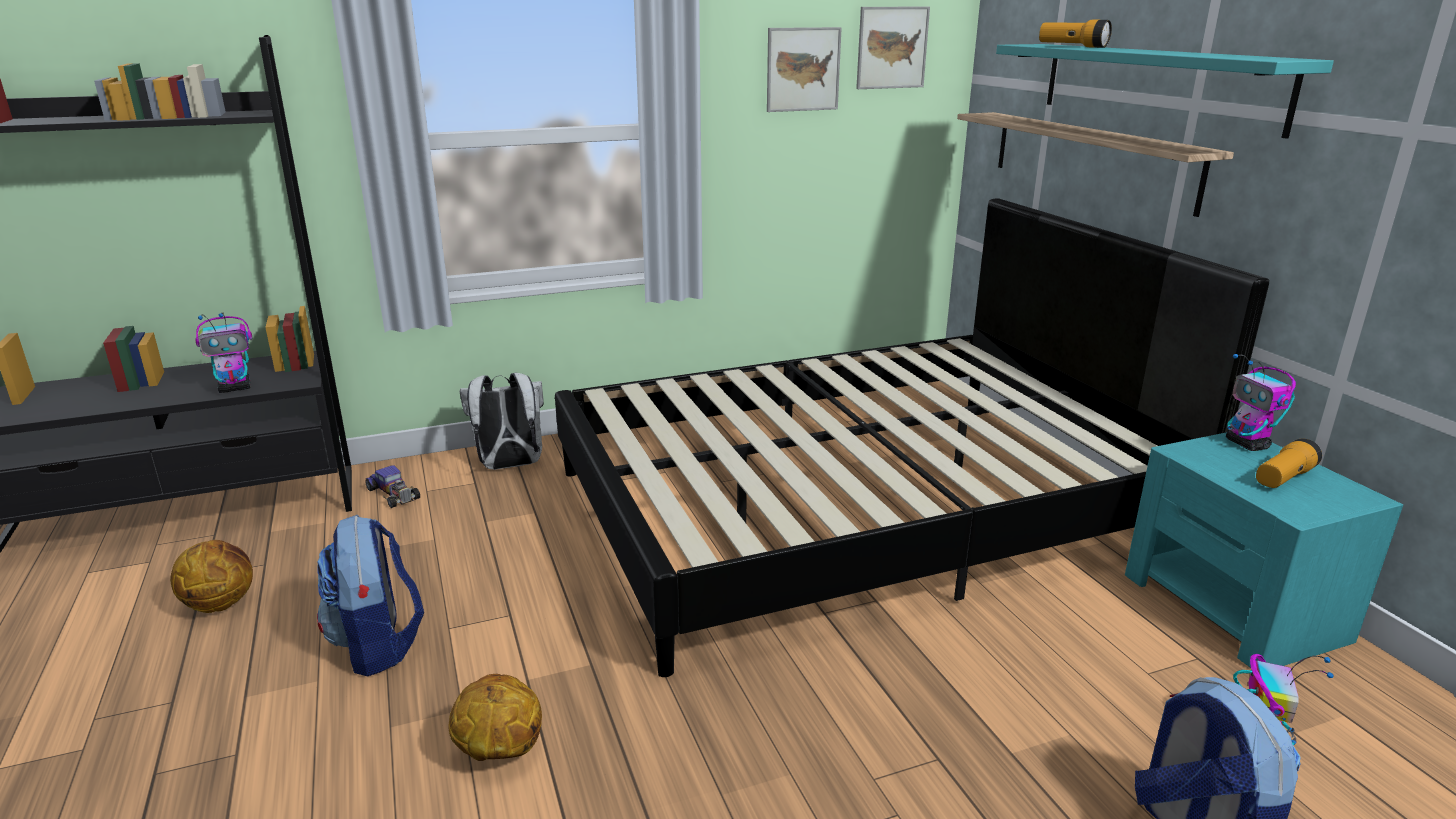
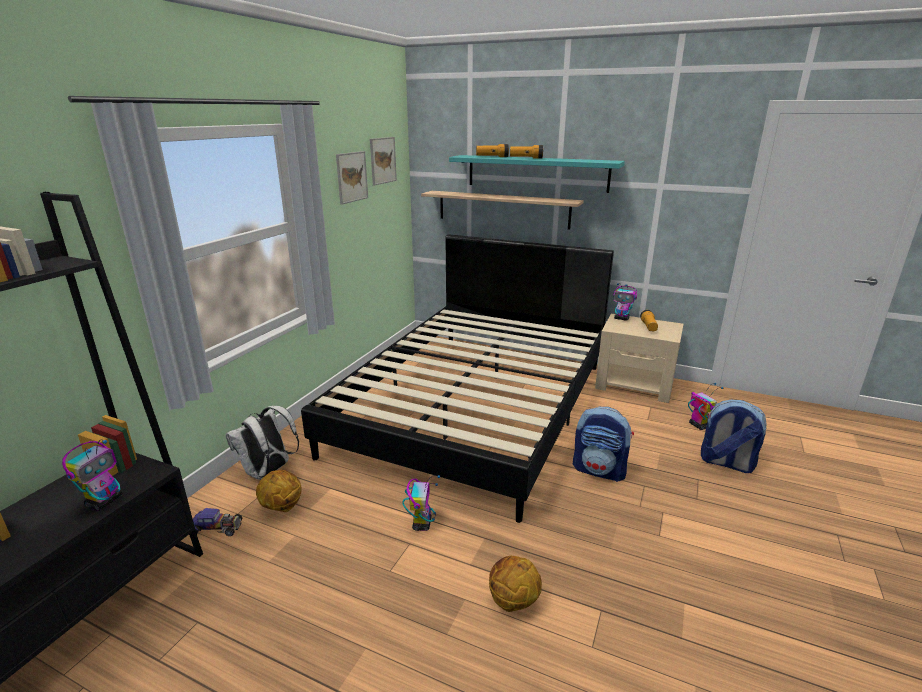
camera: 45 degrees left, 0 degrees up
basketball [170,540,253,613] -> basketball moved to [256,470,302,512]
backpack [317,515,424,676] -> backpack moved to [573,407,634,482]
turquoise nightstand [1125,432,1403,668] -> beige nightstand [595,314,684,403]
none -> toy robot [402,475,440,531]
none -> flashlight [510,145,543,159]

